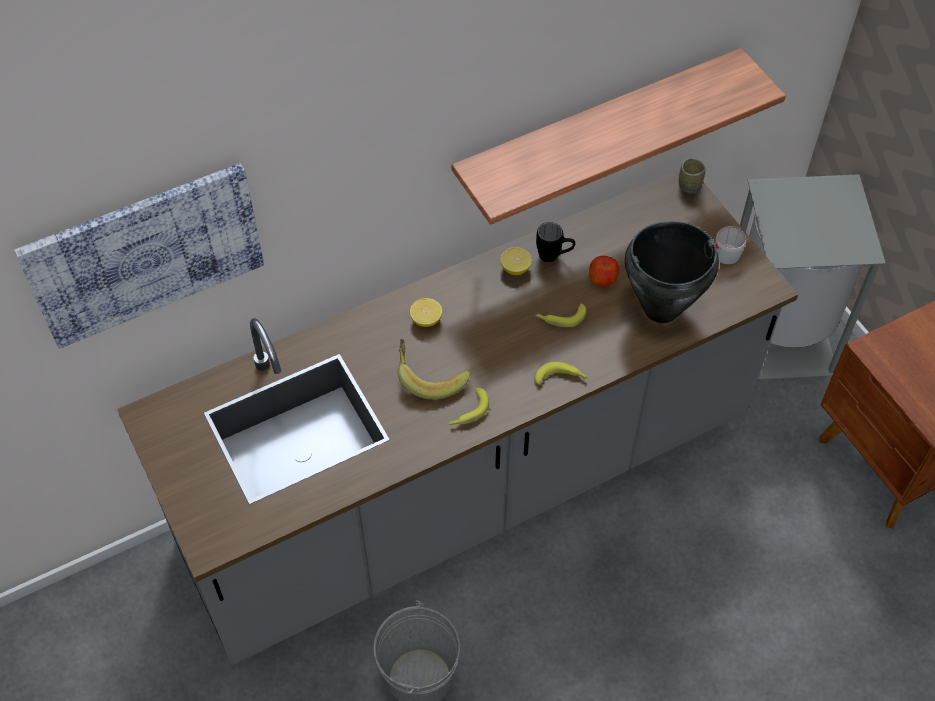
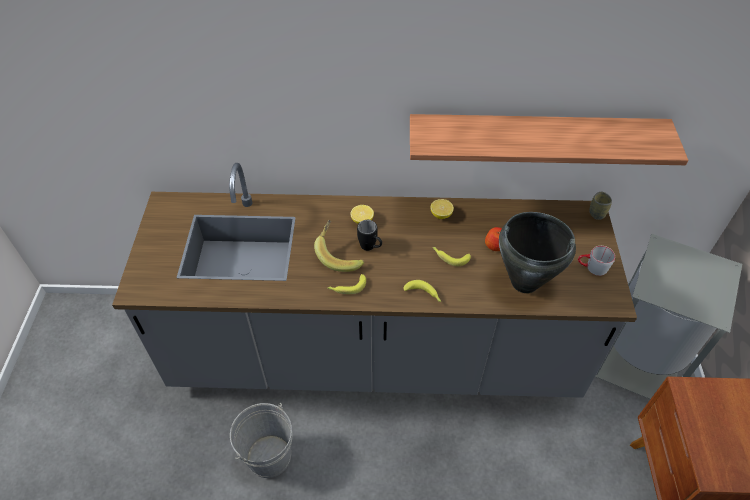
camera: 30 degrees right, 5 degrees down
picture [14,163,264,349] -> none
black mug [536,222,575,262] -> black mug moved to [357,220,382,251]

